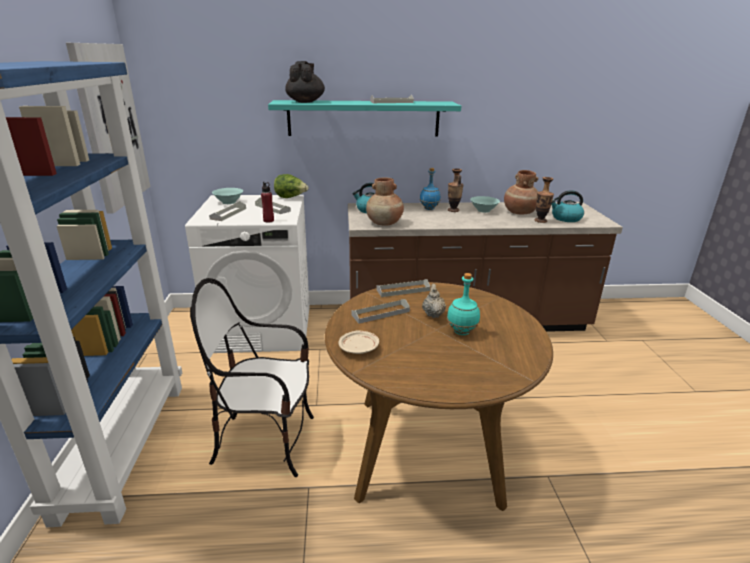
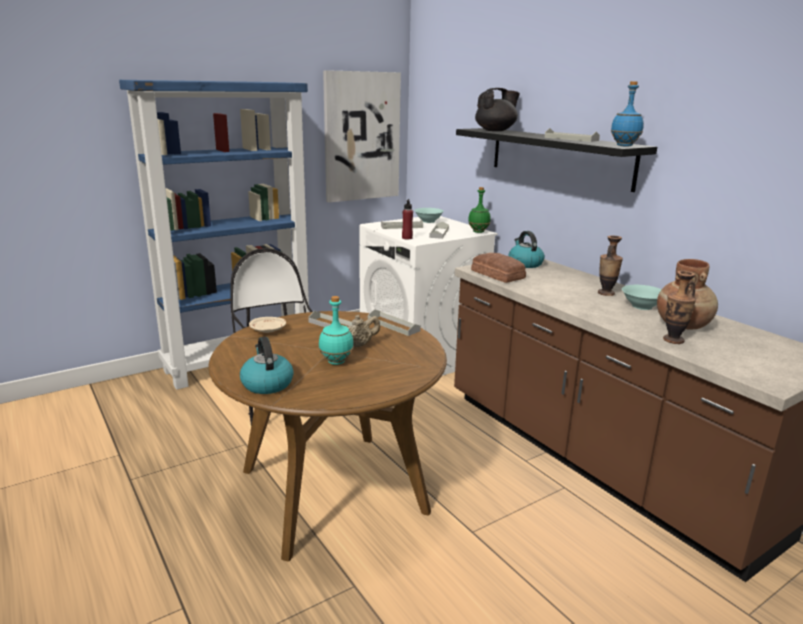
camera: 60 degrees right, 5 degrees down
turquoise shelf [268,100,461,136] -> black shelf [456,128,657,192]
lettuce [274,174,309,198] -> green bottle [468,187,491,233]
brown vase [366,177,404,226] -> bread [471,253,526,283]
blue bottle [420,168,440,210] -> blue bottle moved to [611,81,644,147]
kettle [551,190,584,222] -> kettle moved to [240,337,294,394]

